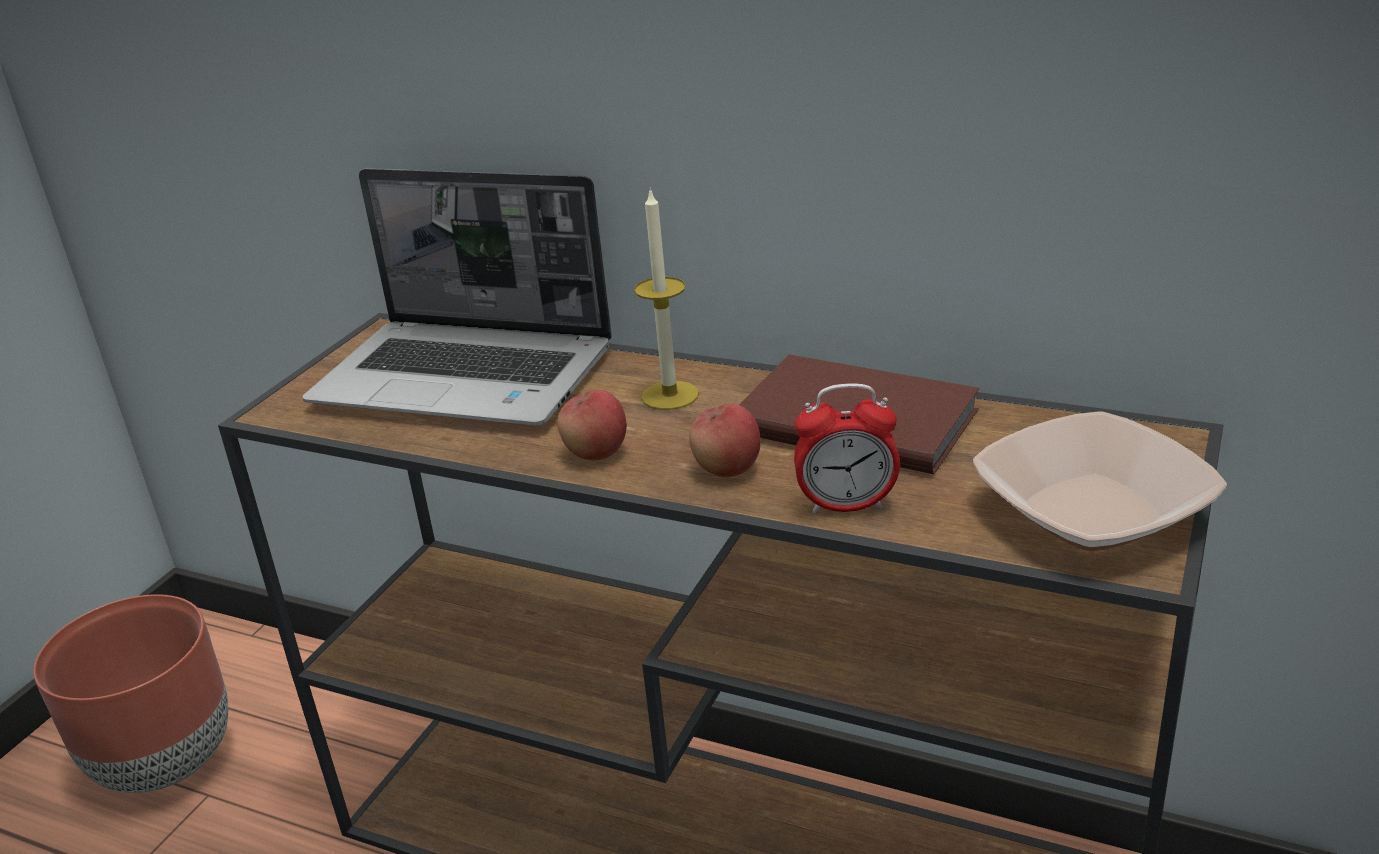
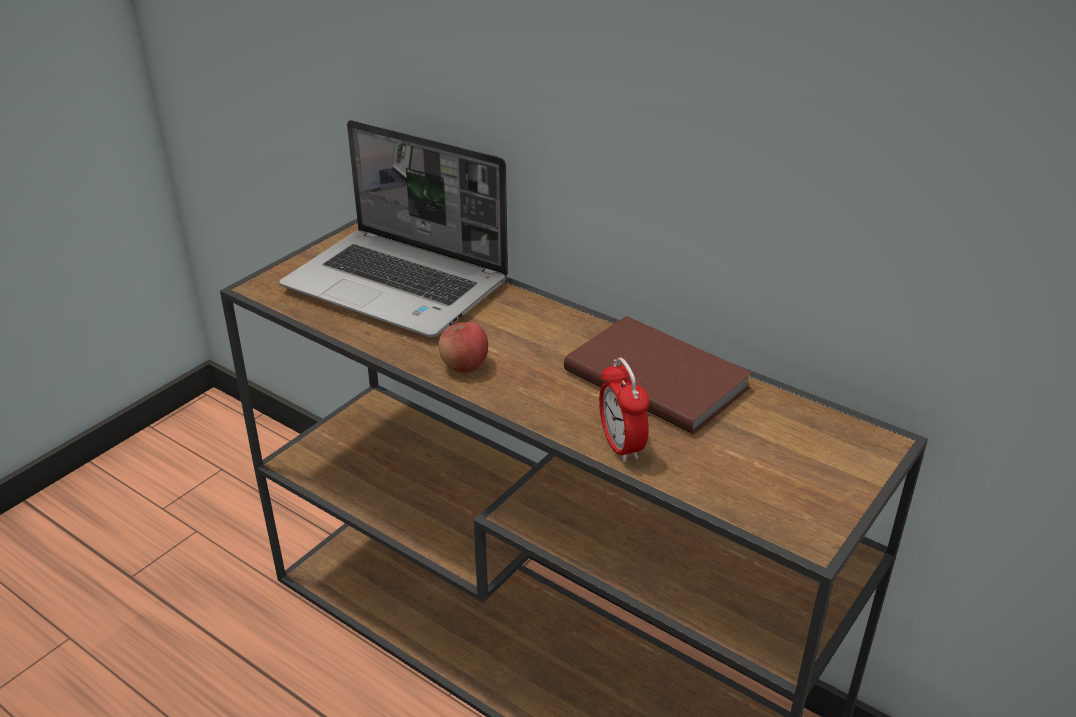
camera: 10 degrees right, 5 degrees up
brown planter [33,594,228,793] -> none
candle [634,187,699,410] -> none
apple [689,404,761,477] -> none
alarm clock [794,384,900,514] -> alarm clock turned 60 degrees clockwise [599,358,649,462]
bowl [973,411,1227,551] -> none

